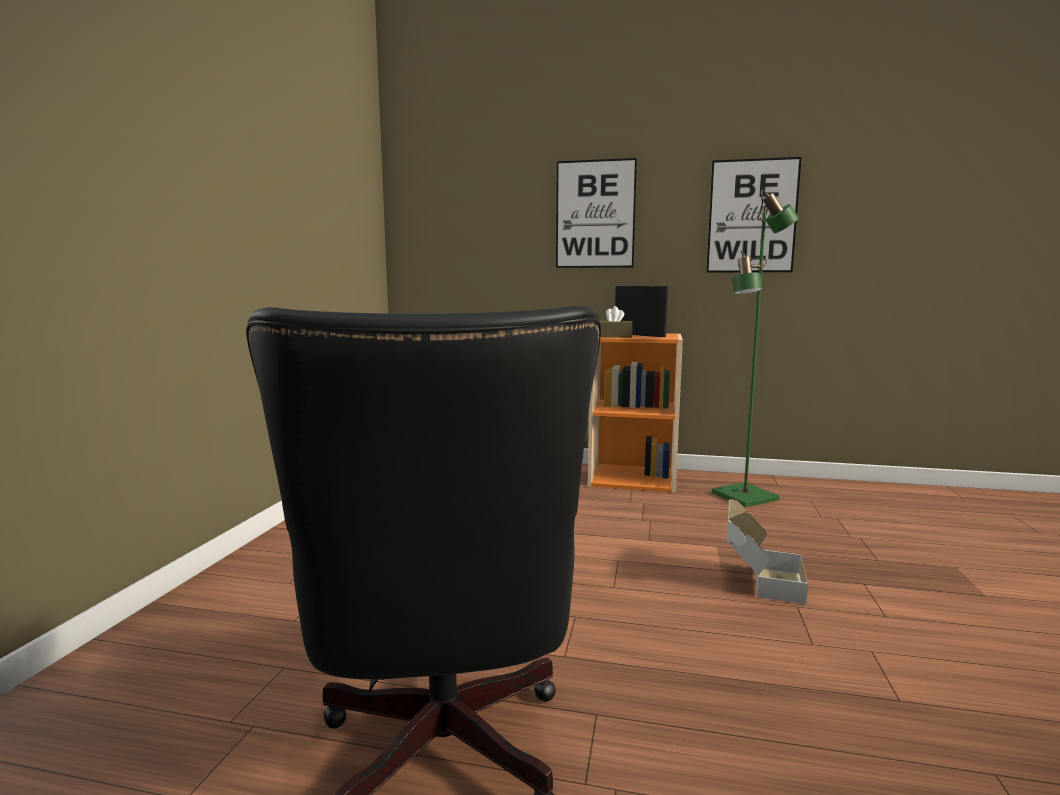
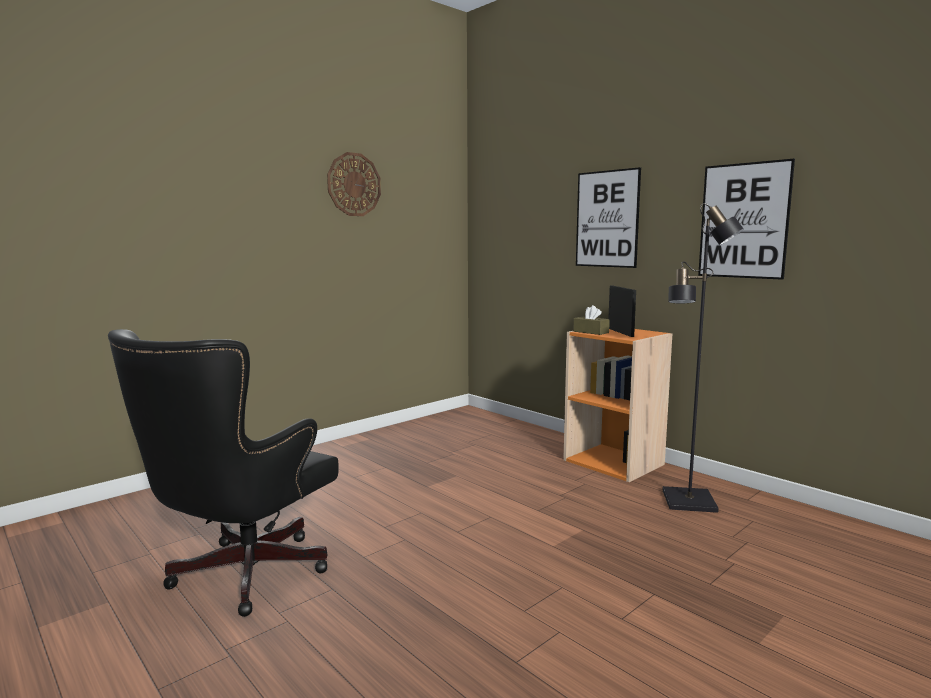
camera: 35 degrees right, 0 degrees up
green floor lamp [712,190,799,507] -> black floor lamp [663,203,744,513]
cardboard box [727,500,808,605] -> none
none -> wall clock [327,152,381,216]

